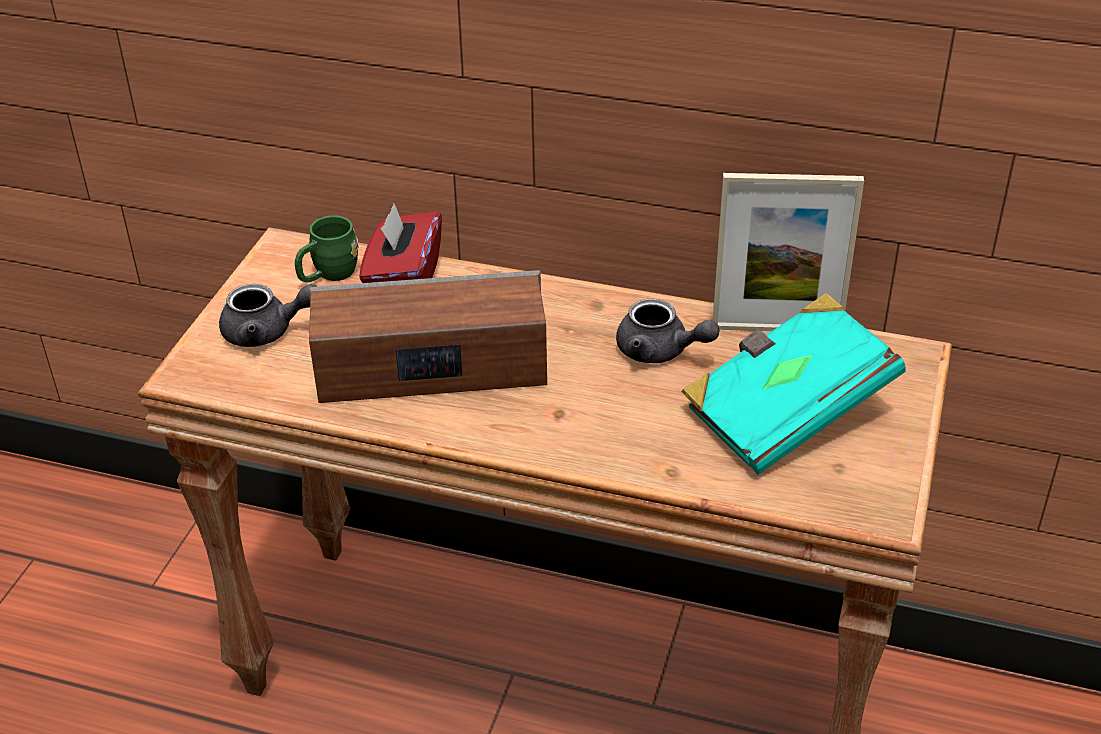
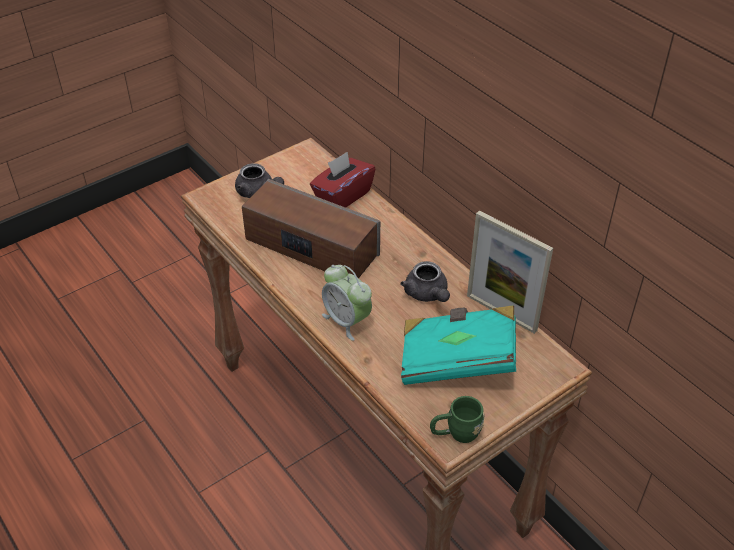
camera: 35 degrees right, 5 degrees up
green mug [295,215,358,282] -> green mug moved to [430,396,485,443]
none -> alarm clock [322,265,372,341]

